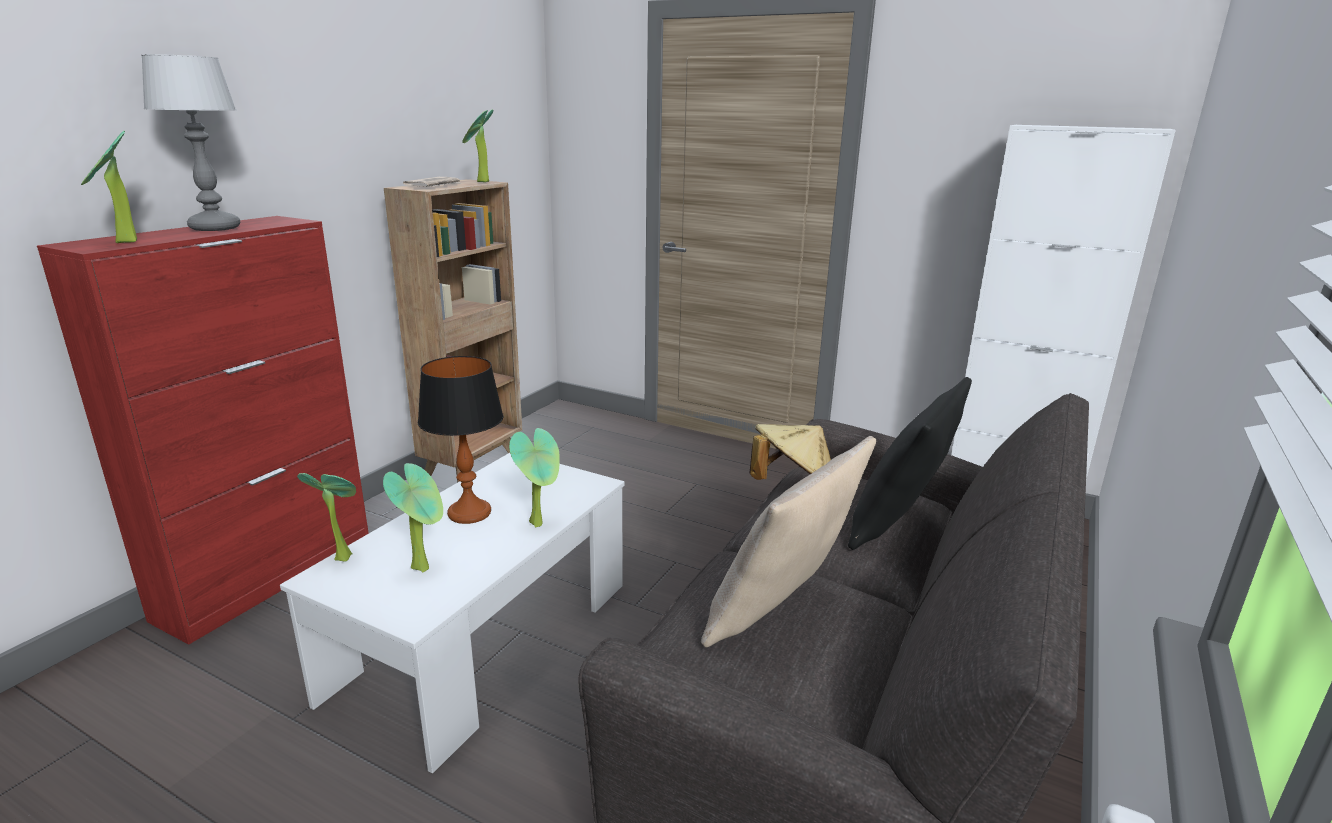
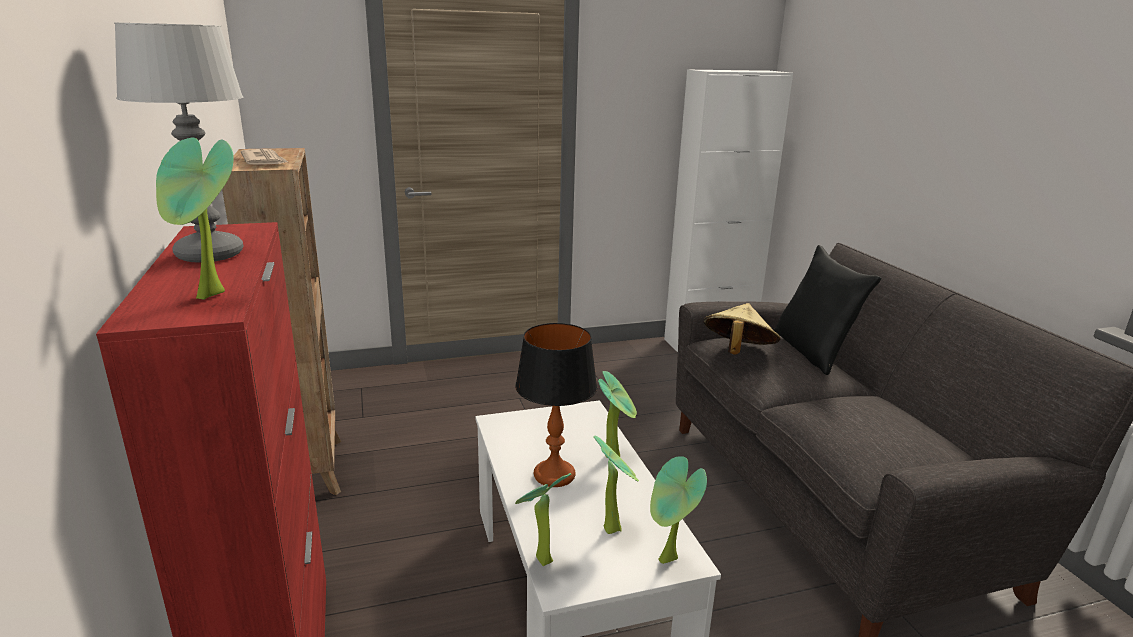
camera: 45 degrees left, 0 degrees up
potted plant [462,110,494,182] -> potted plant moved to [650,456,707,564]
beige pillow [701,436,876,647] -> none

